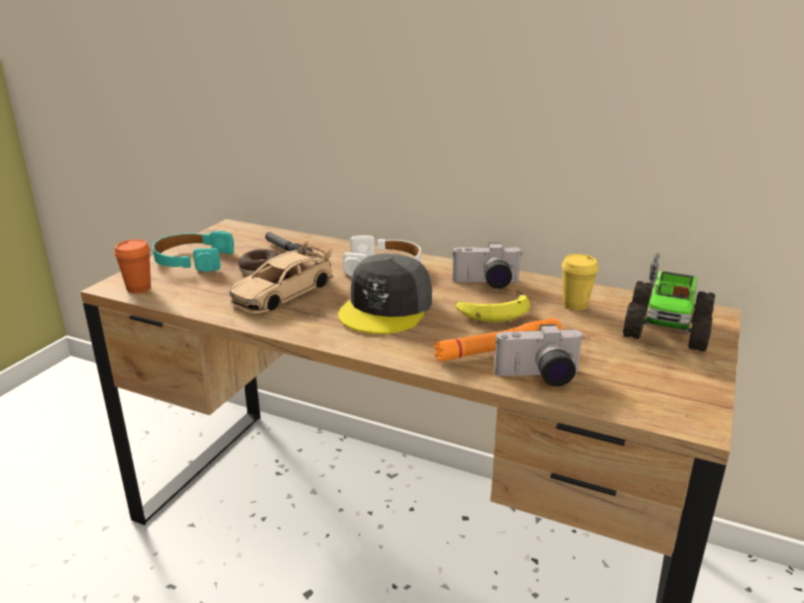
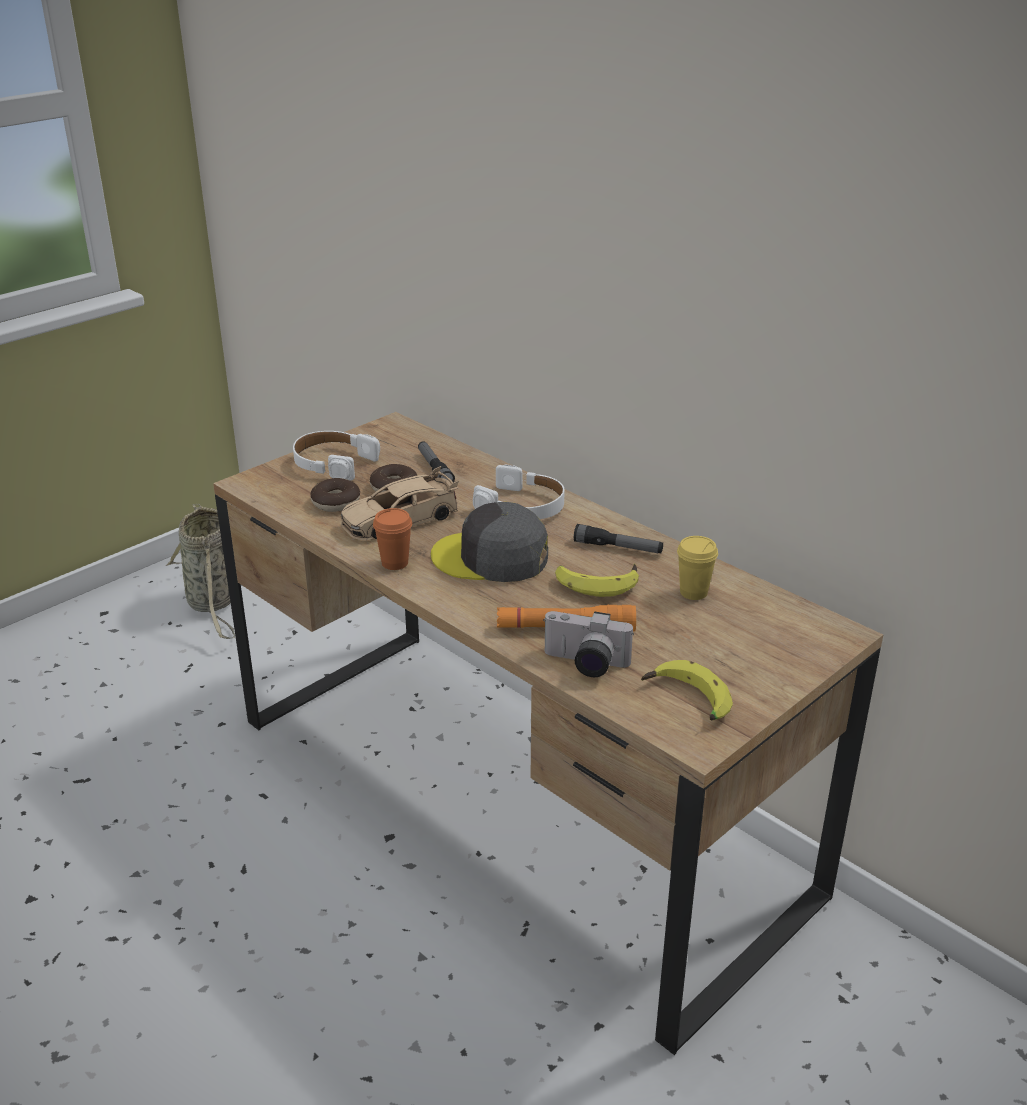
camera: 20 degrees right, 5 degrees up
orange cup [114,239,151,293] -> orange cup moved to [373,508,412,570]
turquoise headphones [153,231,234,272] -> white headphones [293,431,380,481]
grey cap [338,253,432,334] -> grey cap turned 60 degrees clockwise [431,502,548,582]
camera [452,243,523,289] -> flashlight [574,524,663,553]
toy truck [623,253,715,352] -> none
none -> basket [166,504,235,639]
none -> donut [310,478,360,512]
none -> banana [641,660,733,721]

